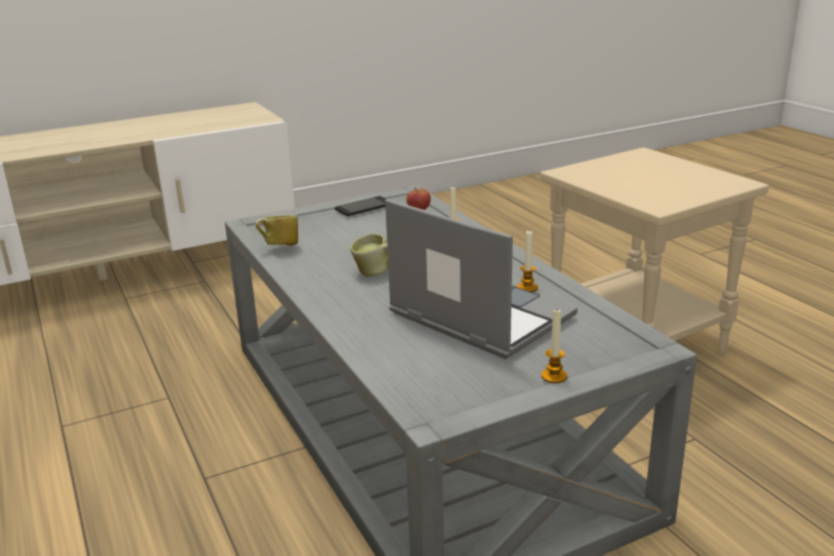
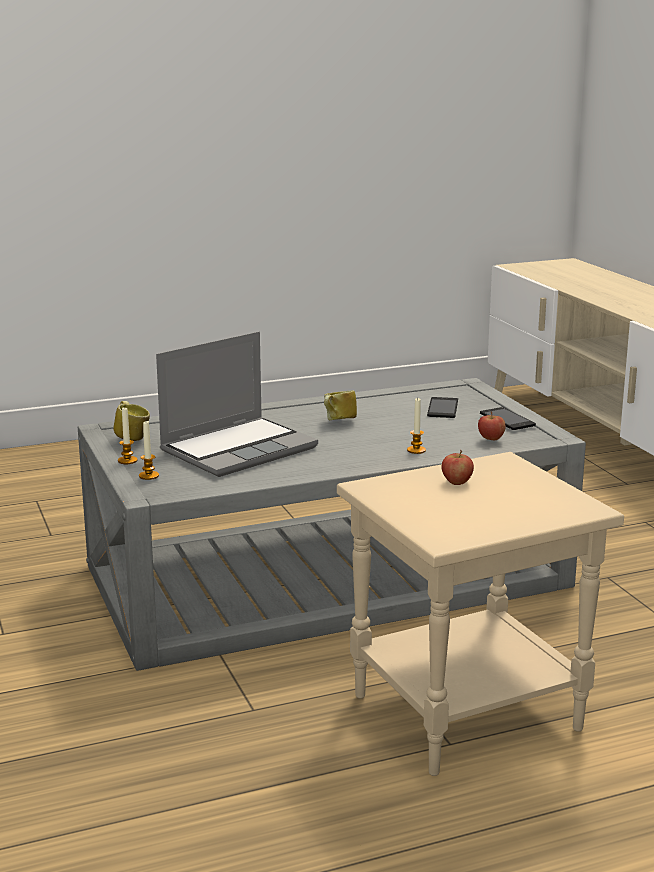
camera: 95 degrees right, 5 degrees down
mug [255,215,298,245] -> mug moved to [113,401,150,441]
candle [517,231,538,292] -> candle moved to [139,421,159,480]
none -> phone [427,397,458,418]
none -> apple [442,450,474,485]

